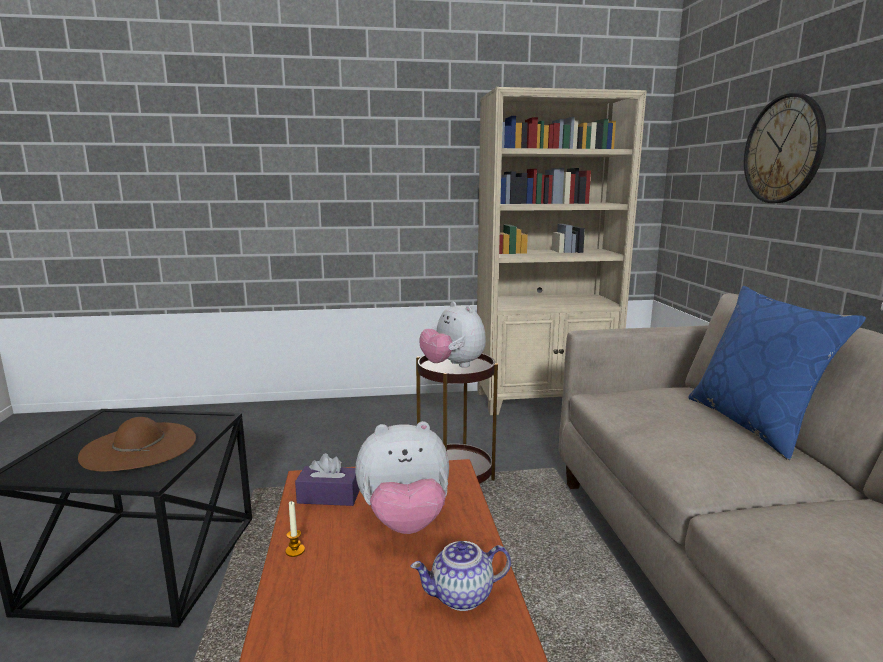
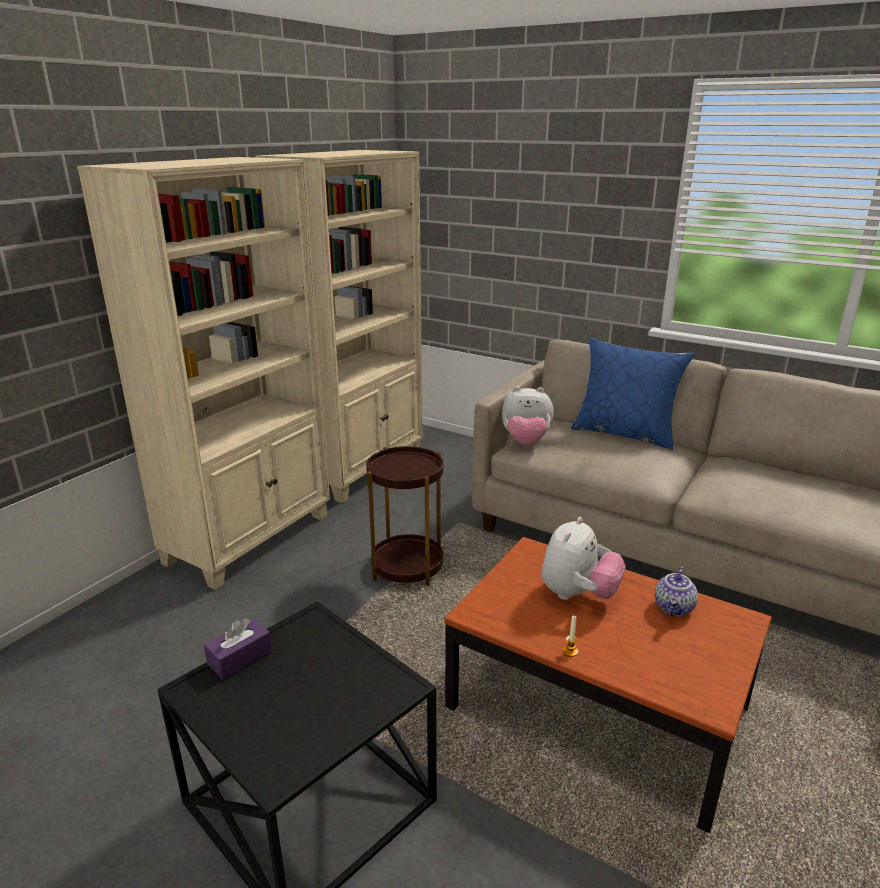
camera: 50 degrees left, 10 degrees up
brown hat [78,417,196,471] -> none
purple tissue box [295,453,360,506] -> purple tissue box moved to [204,618,272,679]
plush toy [419,302,486,368] -> plush toy moved to [502,387,554,445]
wall clock [744,93,826,203] -> none
none -> beige bookcase [77,157,330,590]

